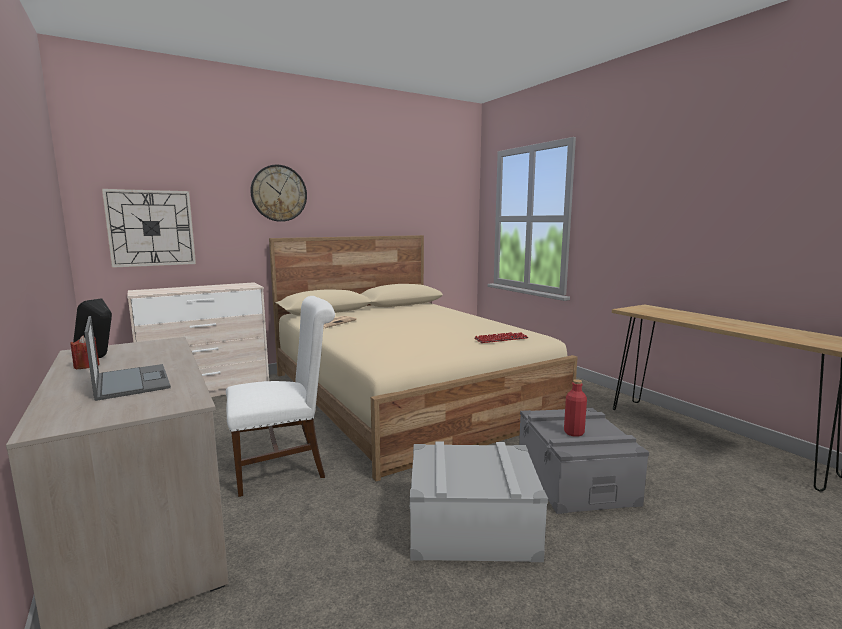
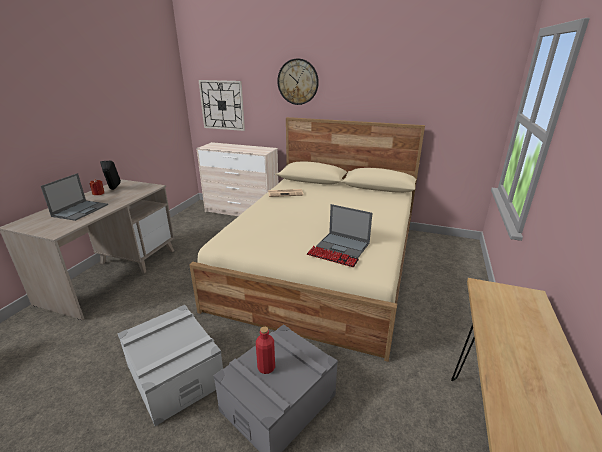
camera: 50 degrees right, 15 degrees up
white chair [226,296,335,497] -> none
none -> laptop [316,204,372,258]

